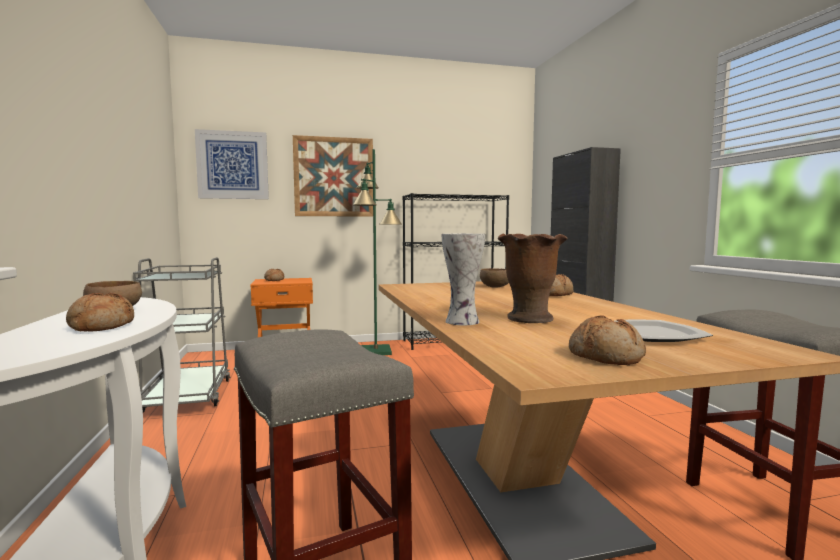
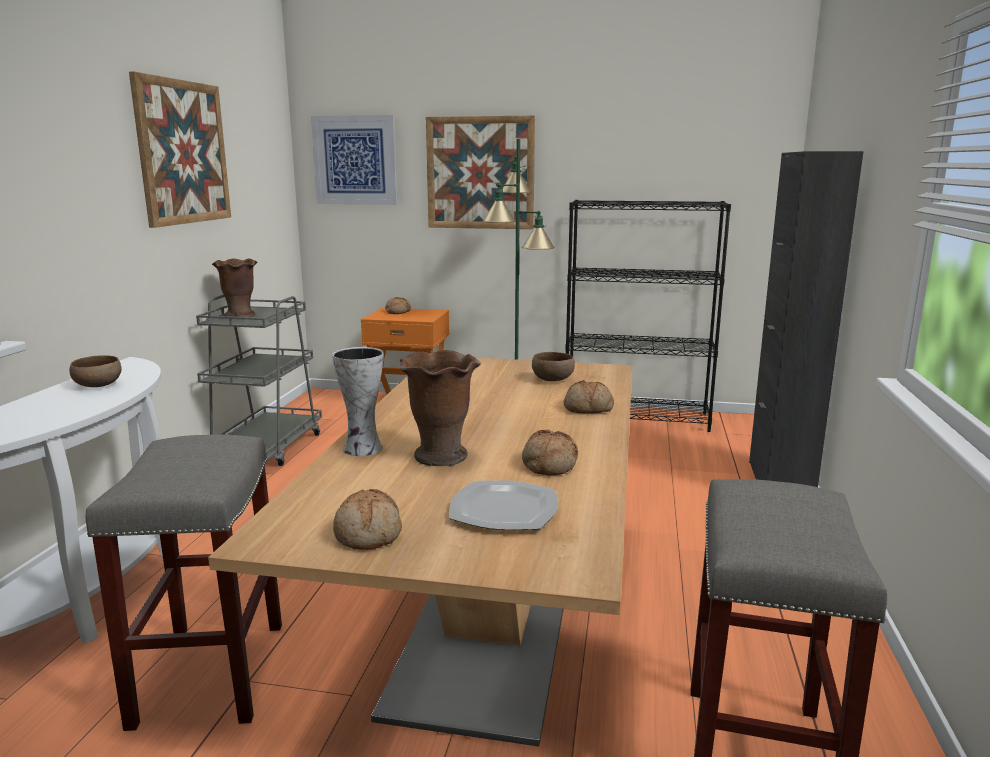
camera: 25 degrees right, 10 degrees up
bread [66,293,134,332] -> bread moved to [522,429,578,475]
none -> picture [129,72,231,228]
none -> brown vase [212,259,257,317]

